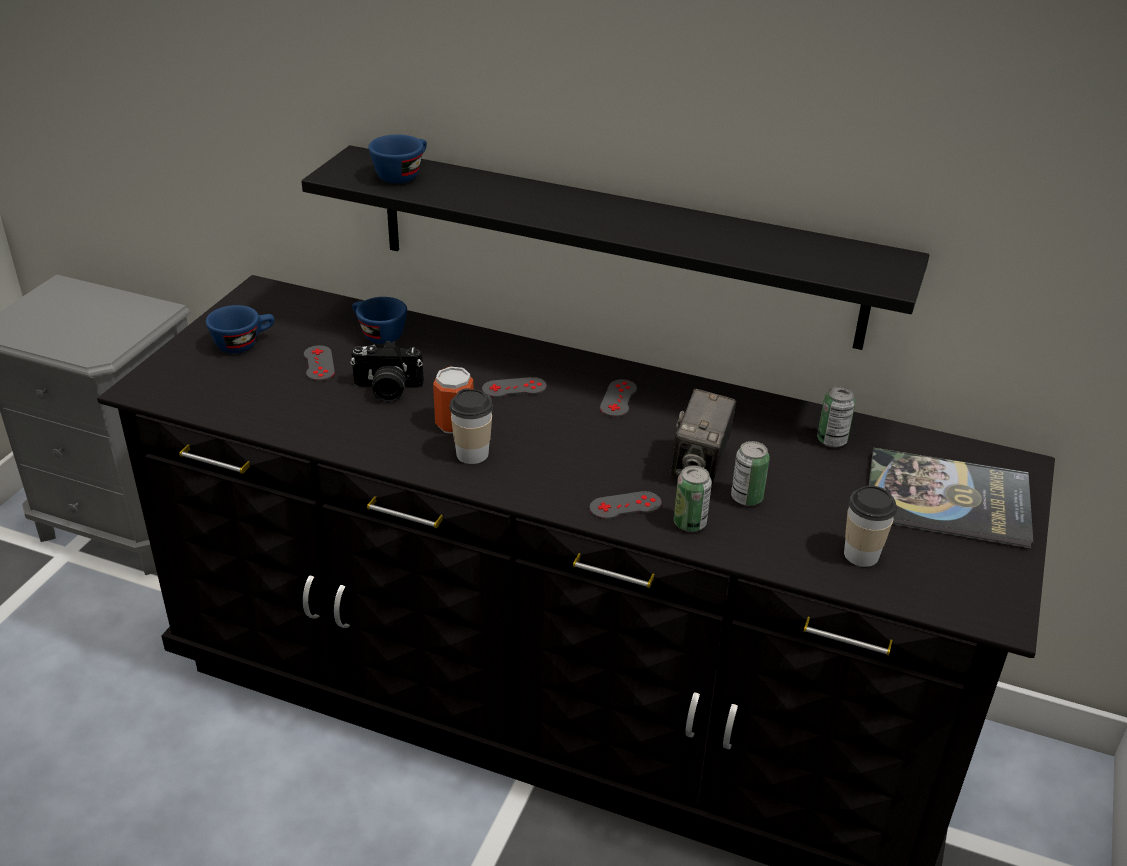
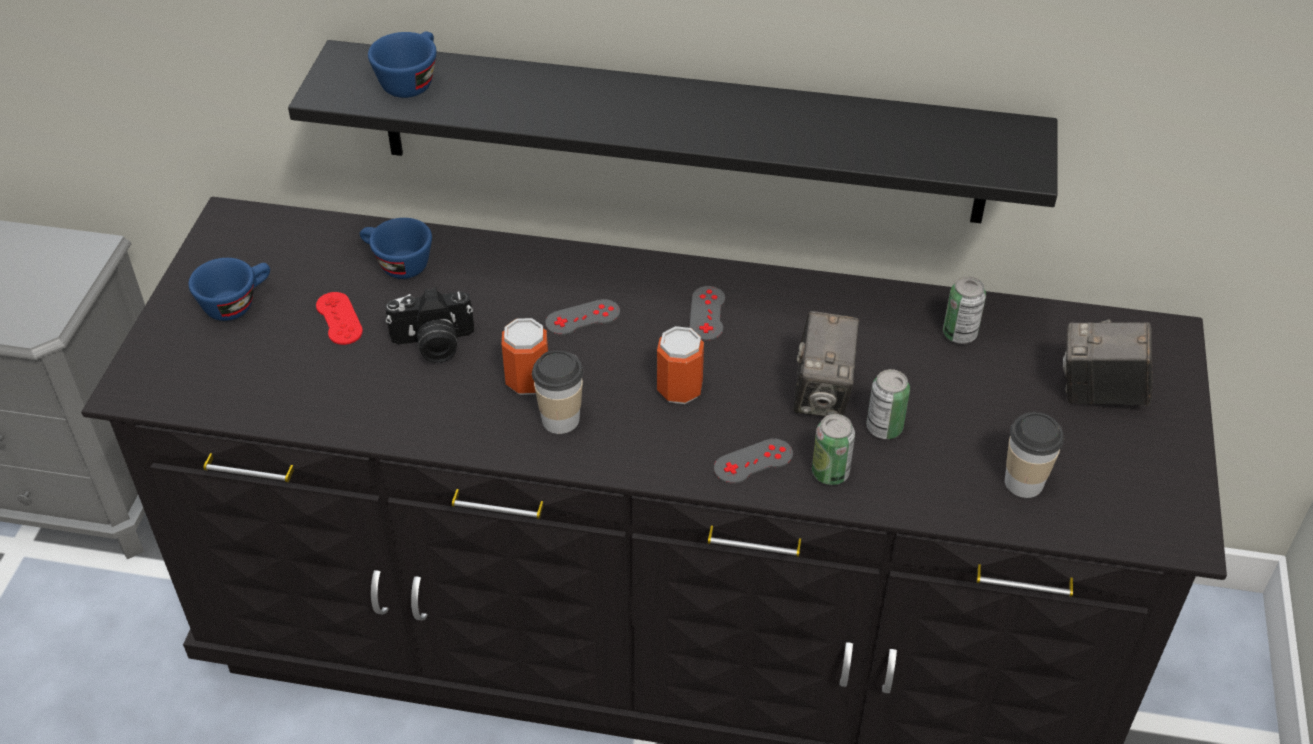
camera: 10 degrees left, 10 degrees up
grey game controller [304,345,335,381] -> red game controller [316,292,363,345]
book [869,448,1033,548] -> camera [1063,319,1153,406]
none -> can [657,326,704,404]

